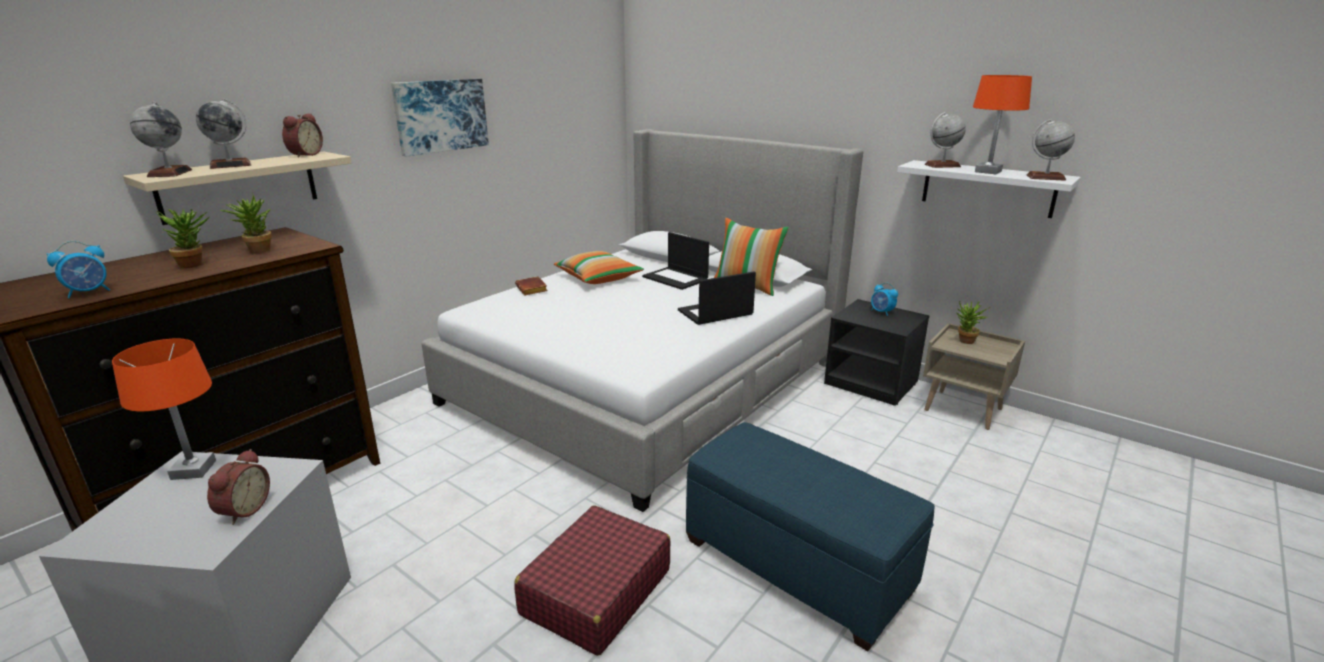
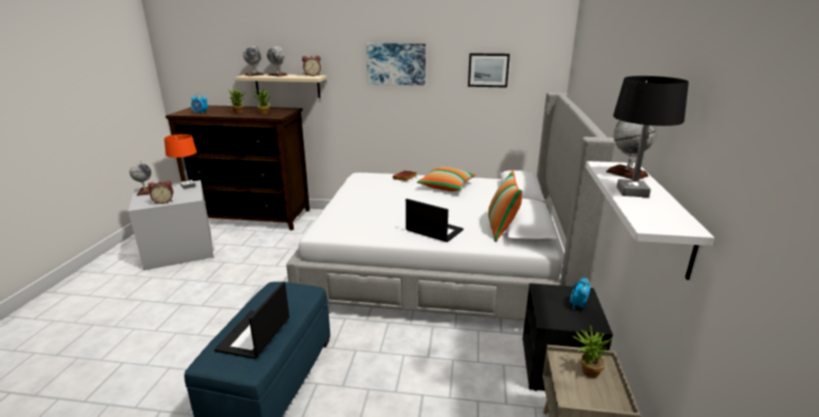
camera: 60 degrees right, 0 degrees up
red suitcase [514,505,671,656] -> none
laptop [642,232,709,290] -> laptop moved to [214,282,289,359]
orange table lamp [973,75,1032,174] -> black table lamp [613,76,689,198]
globe [1027,119,1075,181] -> globe moved to [130,161,152,196]
none -> picture [468,53,510,88]

